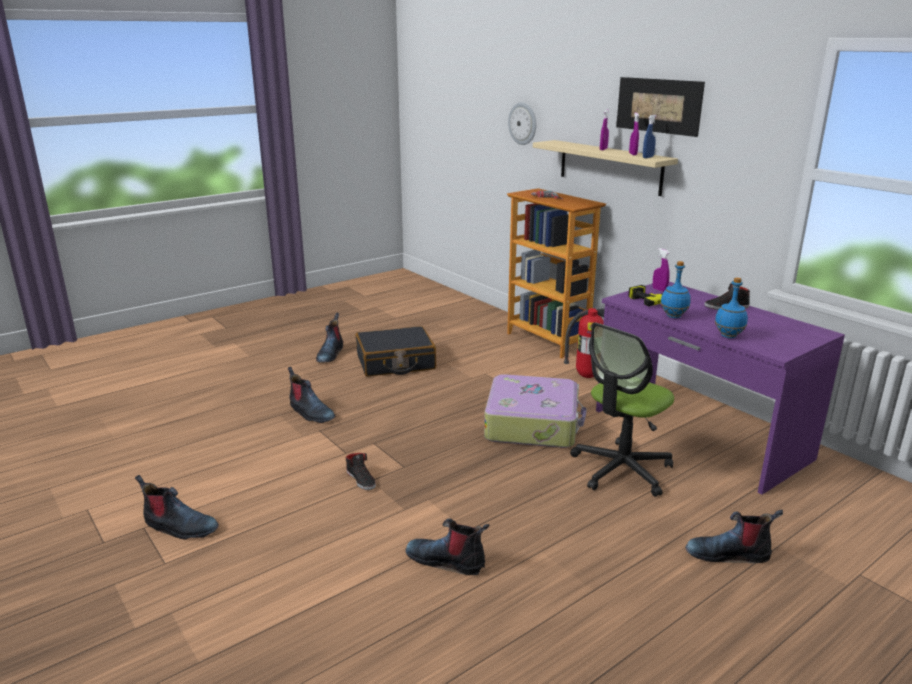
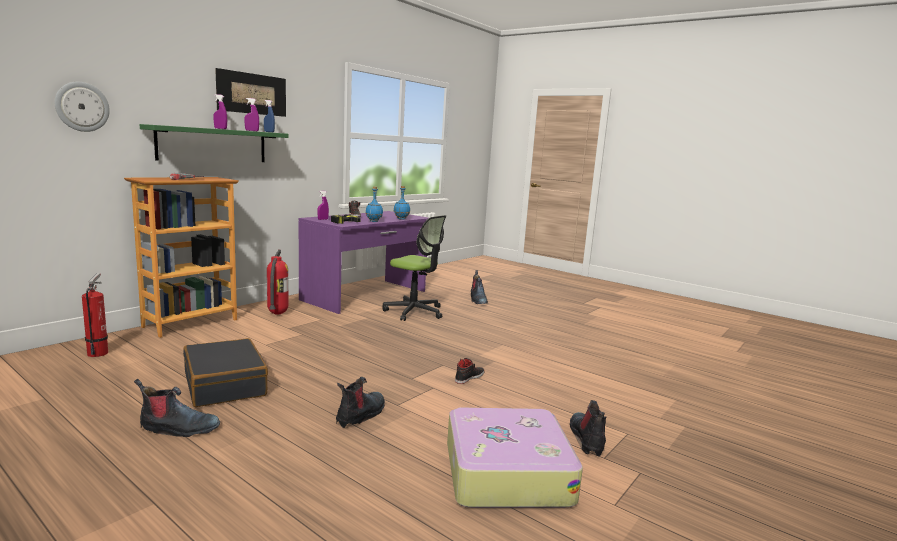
camera: 105 degrees left, 10 degrees down
boot [405,518,489,575] -> none
suitcase [484,374,587,448] -> suitcase moved to [447,408,583,508]
beige shelf [533,140,678,196] -> green shelf [139,124,289,162]
none -> fire extinguisher [82,273,108,357]

